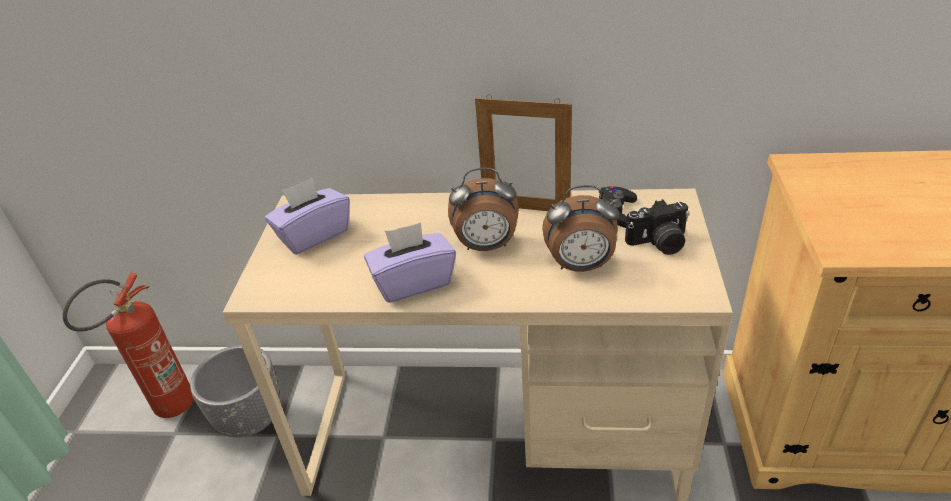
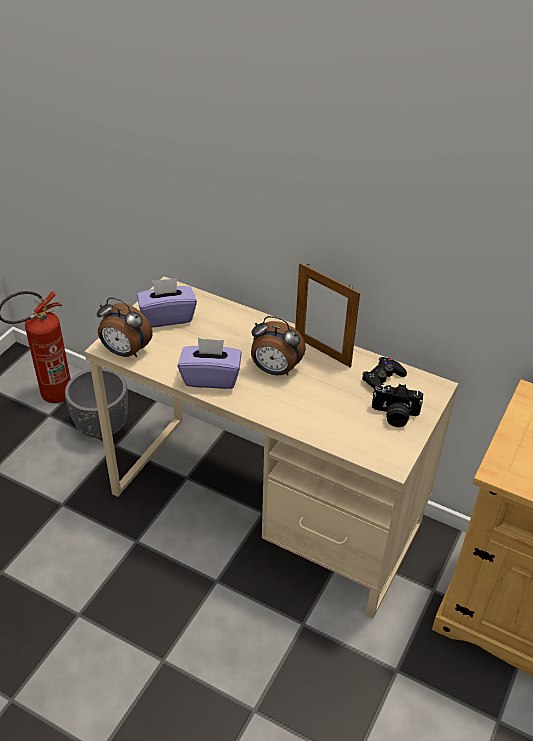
camera: 20 degrees right, 5 degrees up
alarm clock [542,185,619,272] -> alarm clock moved to [97,297,153,357]

